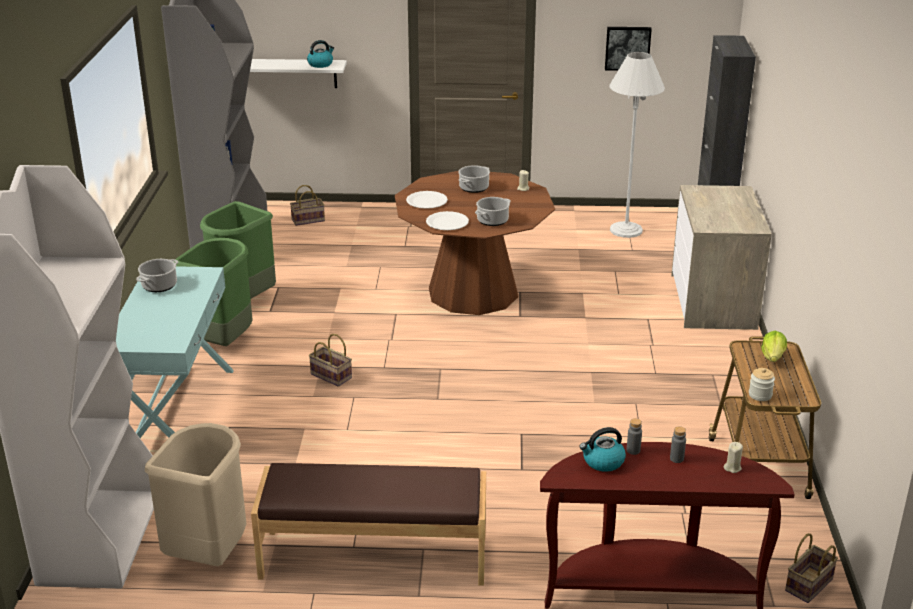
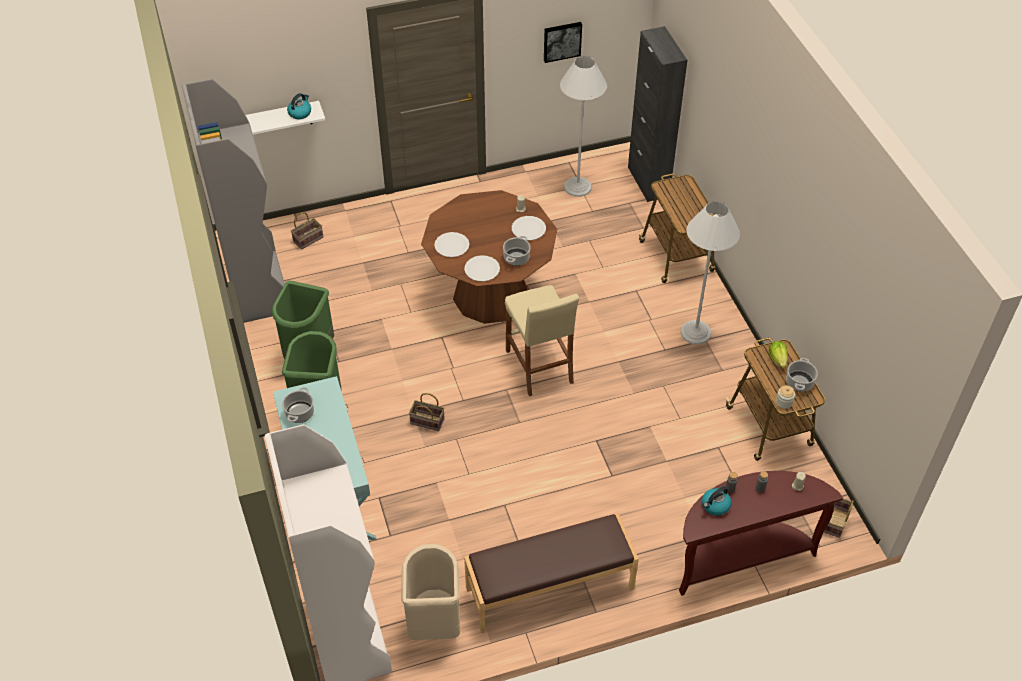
camera: 20 degrees left, 20 degrees up
cooking pot [458,165,490,193] -> cooking pot moved to [786,358,818,392]
dresser [671,185,772,330] -> cart [639,173,715,283]
none -> beige stool [505,285,579,396]
none -> white plate [512,216,546,240]
none -> white floor lamp [681,201,740,345]

